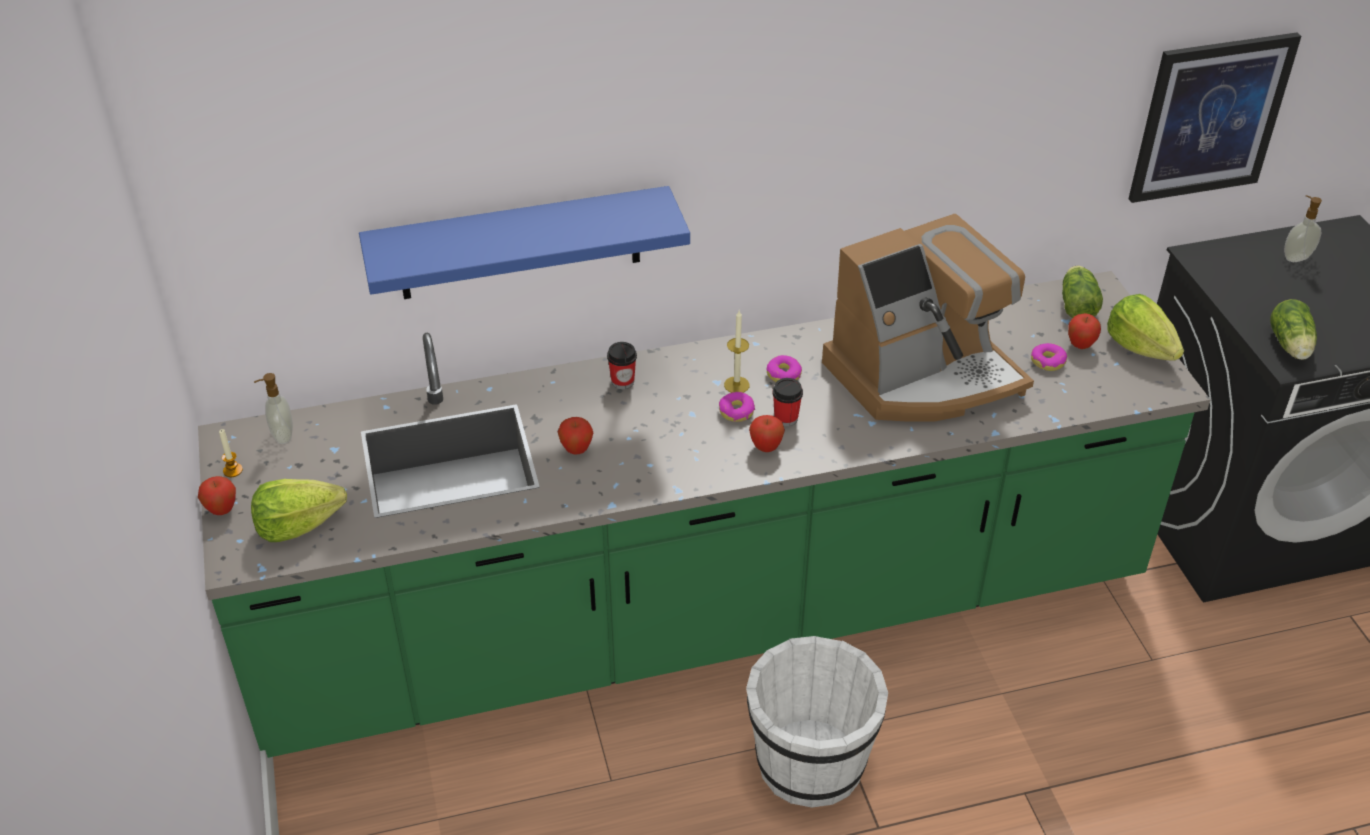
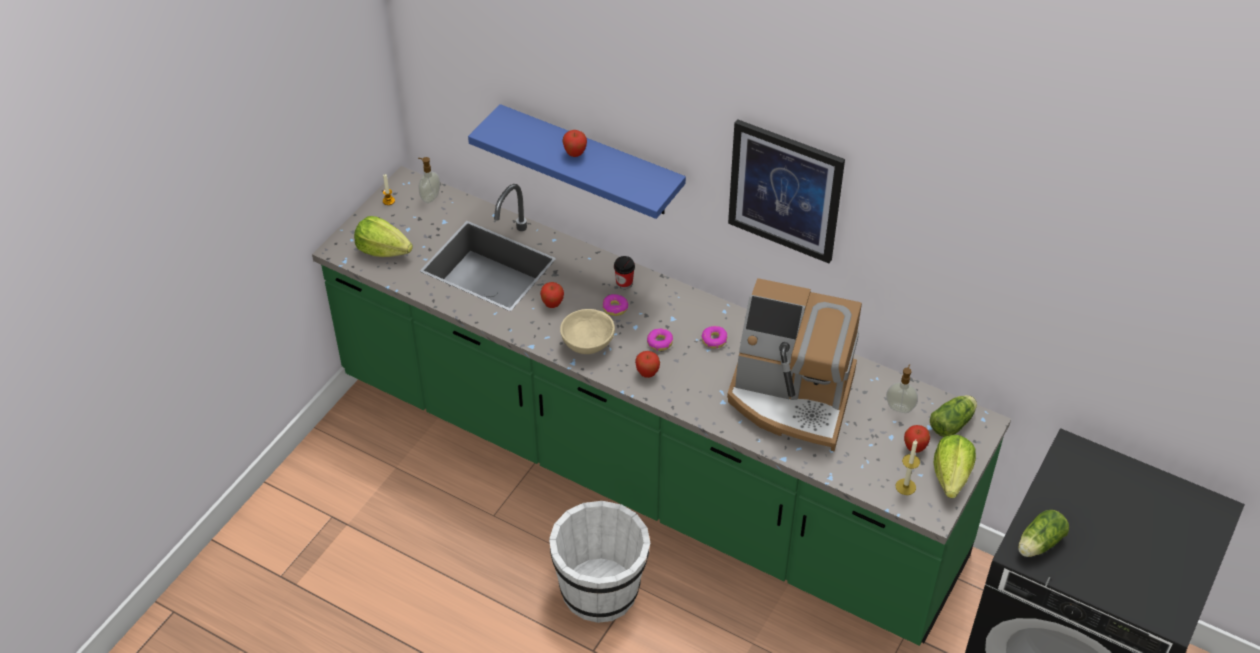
camera: 45 degrees right, 5 degrees up
apple [198,476,236,515] -> apple moved to [562,130,587,157]
candle [724,311,750,393] -> candle moved to [896,440,920,495]
cup [772,378,803,426] -> none
donut [1031,343,1067,371] -> donut moved to [603,294,628,316]
picture [1129,33,1301,203] -> picture moved to [728,119,845,263]
soap dispenser [1284,195,1322,262] -> soap dispenser moved to [886,364,918,413]
none -> beige bowl [560,309,615,354]

